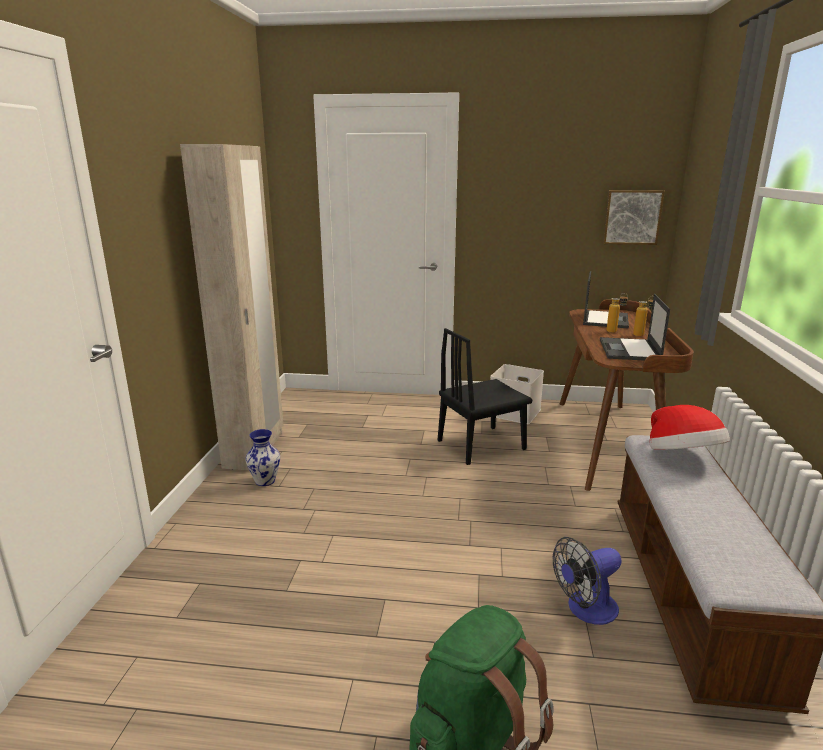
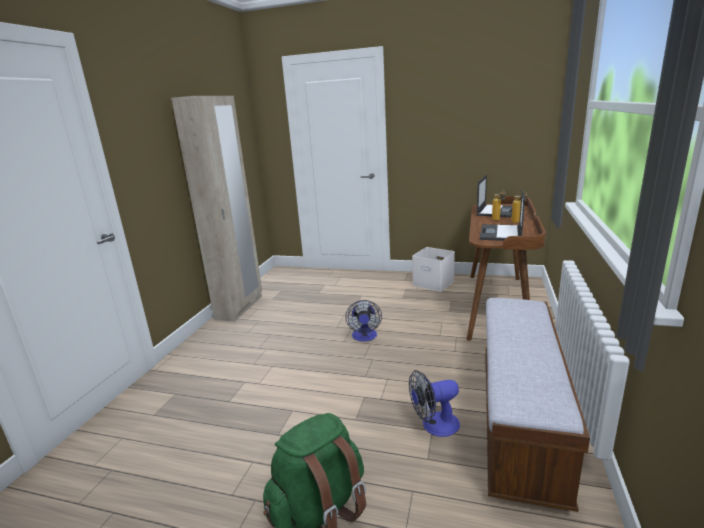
camera: 10 degrees right, 0 degrees up
vase [246,429,280,486] -> none
black chair [438,328,532,465] -> none
picture [603,190,665,245] -> none
hat [649,405,730,450] -> none
none -> fan [345,300,382,342]

